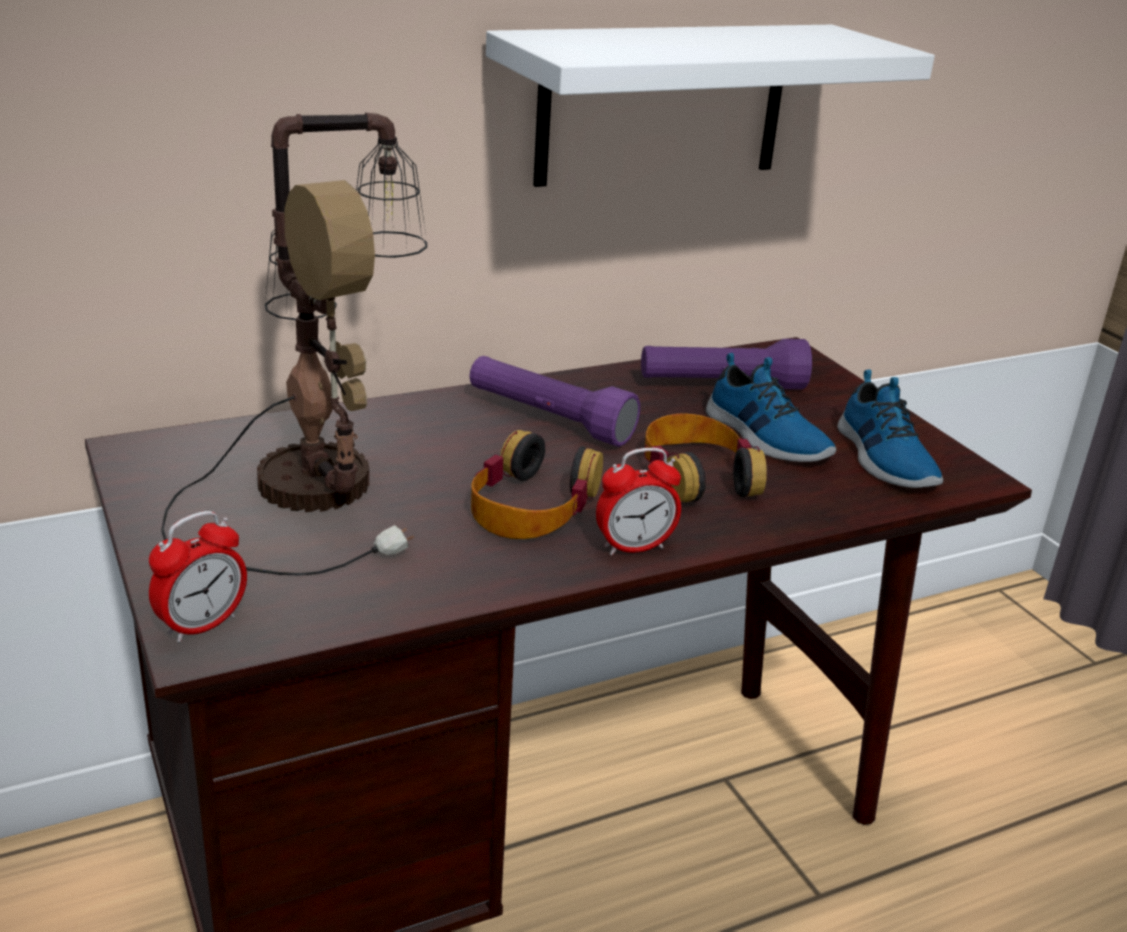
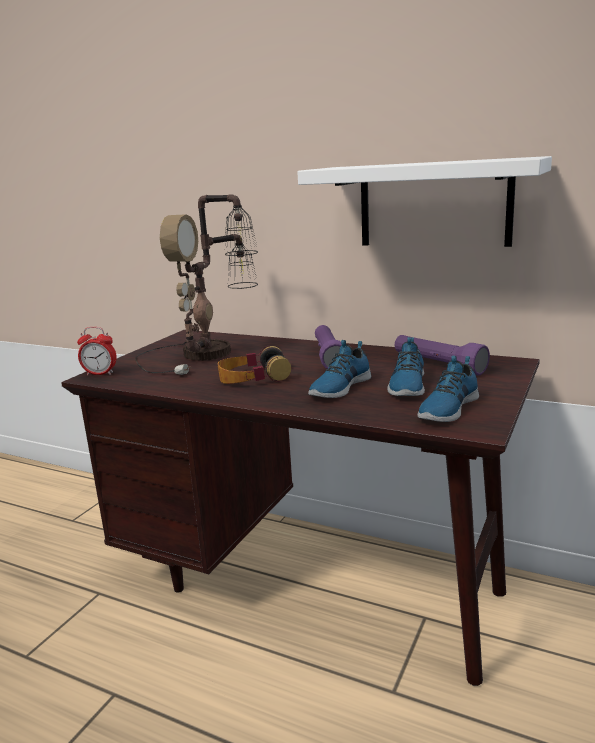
camera: 55 degrees right, 10 degrees down
alarm clock [596,448,681,556] -> none
headphones [644,414,767,502] -> shoe [308,340,371,398]

